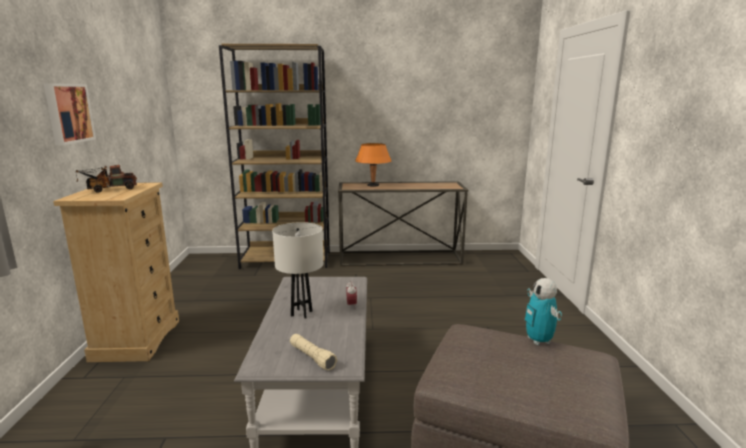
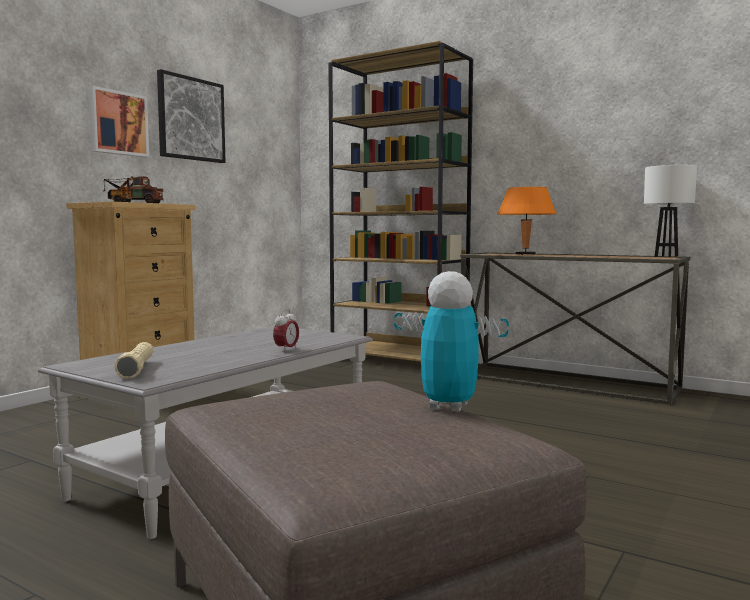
camera: 35 degrees right, 10 degrees down
white table lamp [272,222,323,319] -> white table lamp moved to [644,165,697,257]
toy robot [525,278,562,345] -> toy robot turned 90 degrees clockwise [394,271,509,412]
none -> picture [157,69,226,163]

